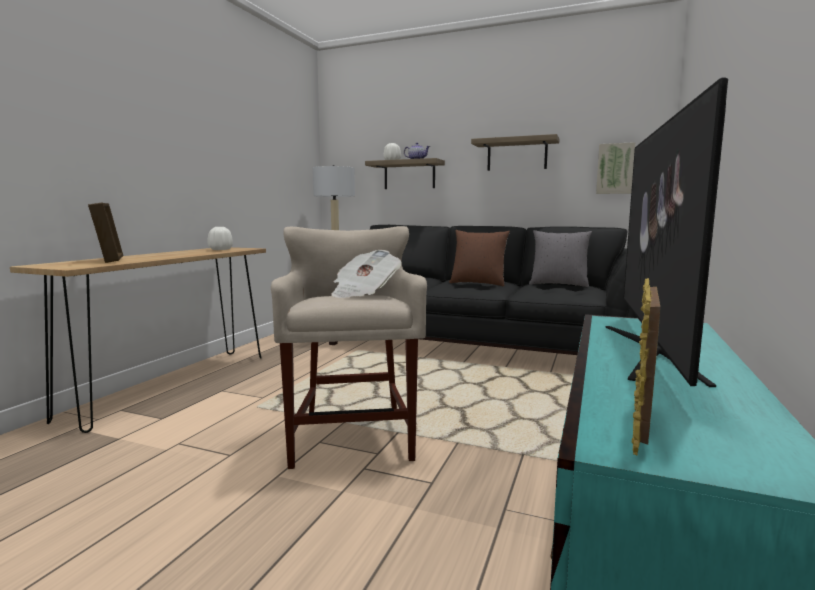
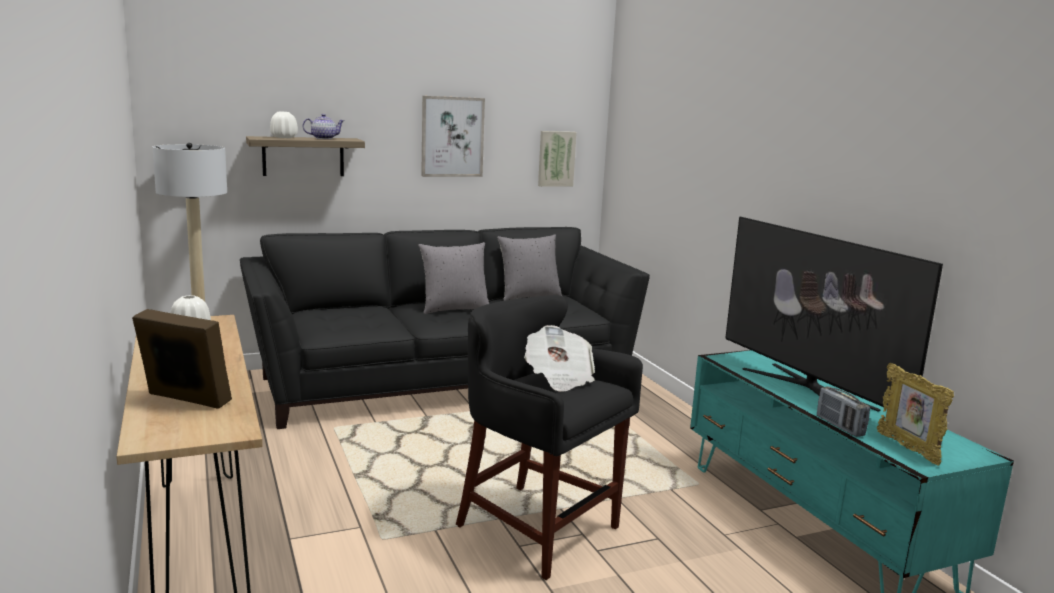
camera: 45 degrees left, 5 degrees up
beige stool [271,226,427,469] -> black stool [456,295,643,580]
brown pillow [449,230,510,286] -> grey pillow [419,242,489,314]
shelf [471,134,560,171] -> picture [421,96,485,177]
none -> radio [817,387,870,437]

